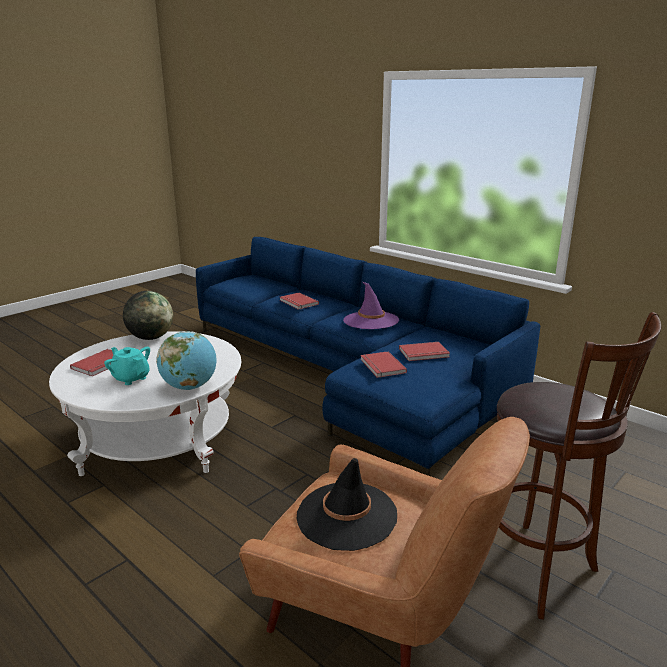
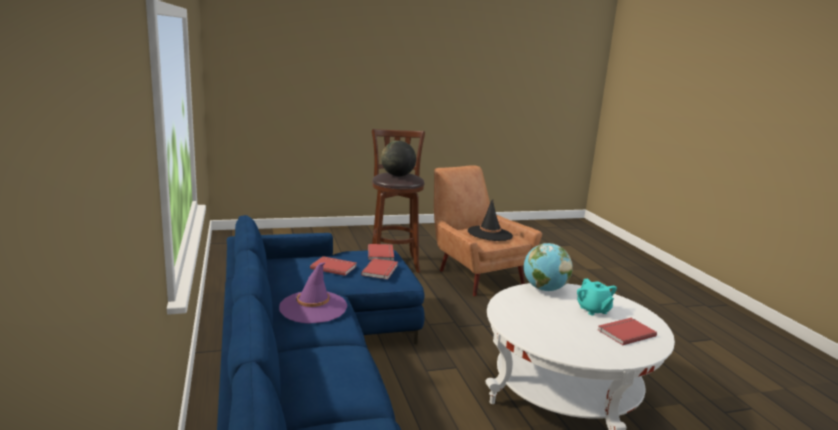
camera: 150 degrees left, 5 degrees down
globe [123,291,173,340] -> globe moved to [381,141,416,176]
red book [280,292,319,310] -> red book moved to [368,244,394,261]

